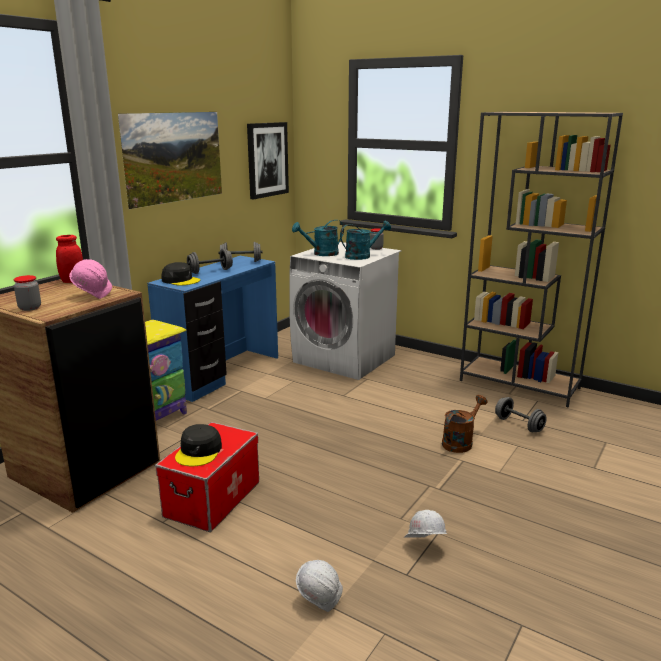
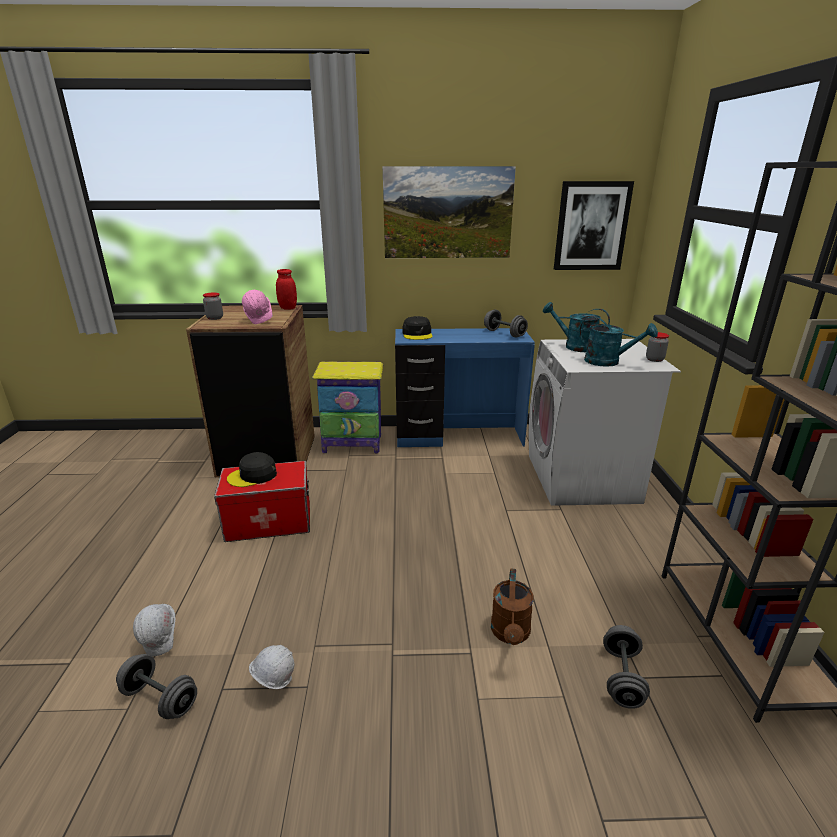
camera: 55 degrees right, 5 degrees up
grey dumbbell [187,249,233,274] -> grey dumbbell moved to [116,654,197,719]
brown watering can [442,395,488,453] -> brown watering can turned 90 degrees clockwise [491,568,534,645]

